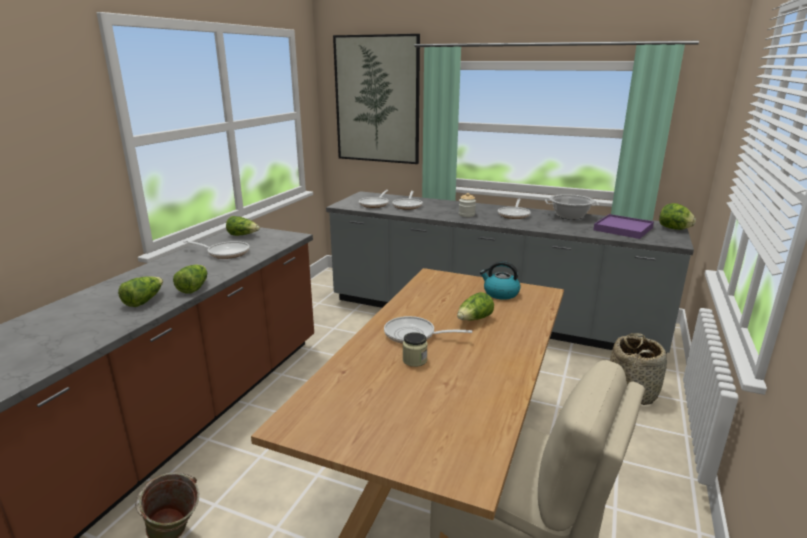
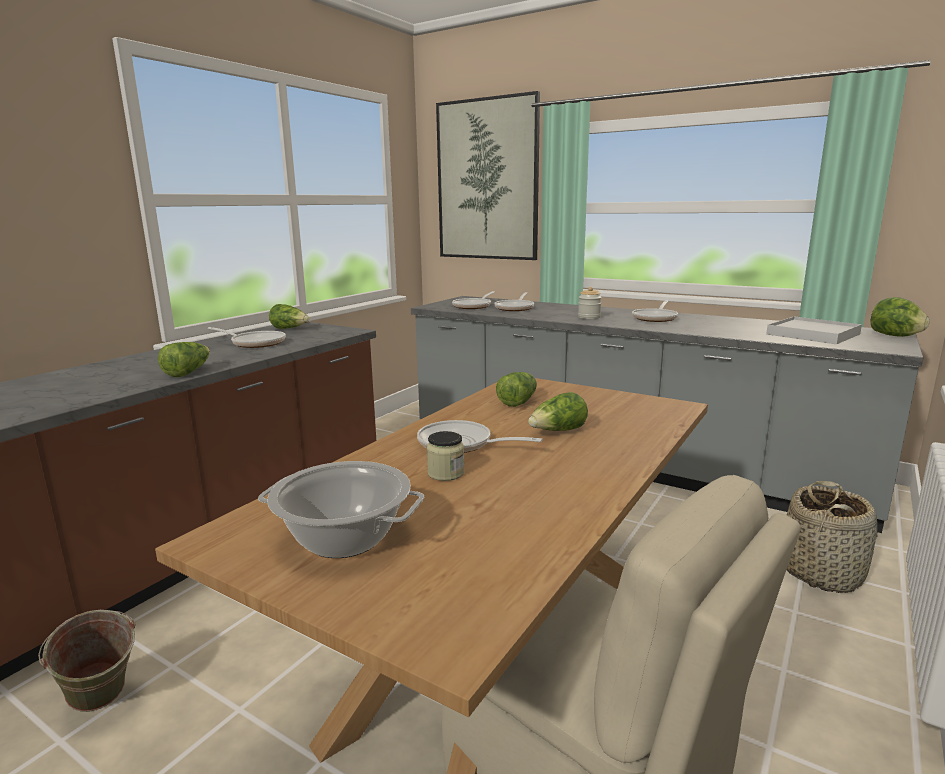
camera: 10 degrees right, 5 degrees down
lettuce [118,276,163,307] -> lettuce moved to [496,372,537,407]
kettle [480,261,520,300] -> none
cooking pot [545,194,599,220] -> cooking pot moved to [258,461,424,558]
purple tray [593,214,654,239] -> white tray [766,316,862,344]

